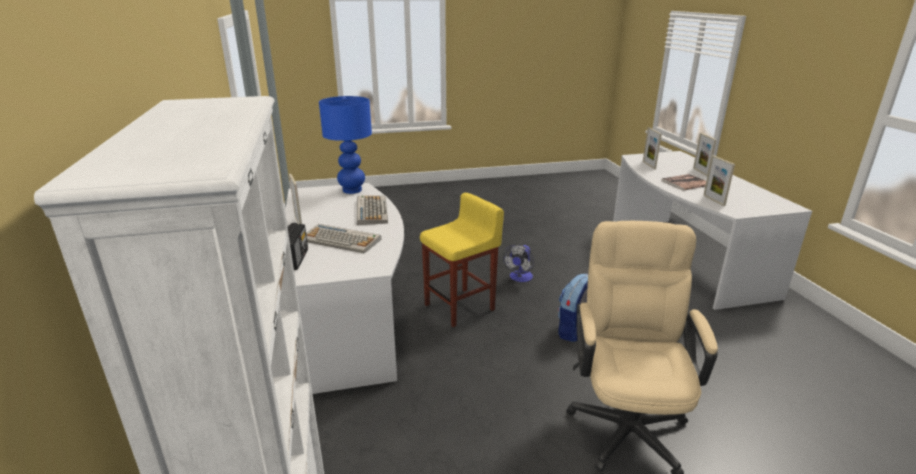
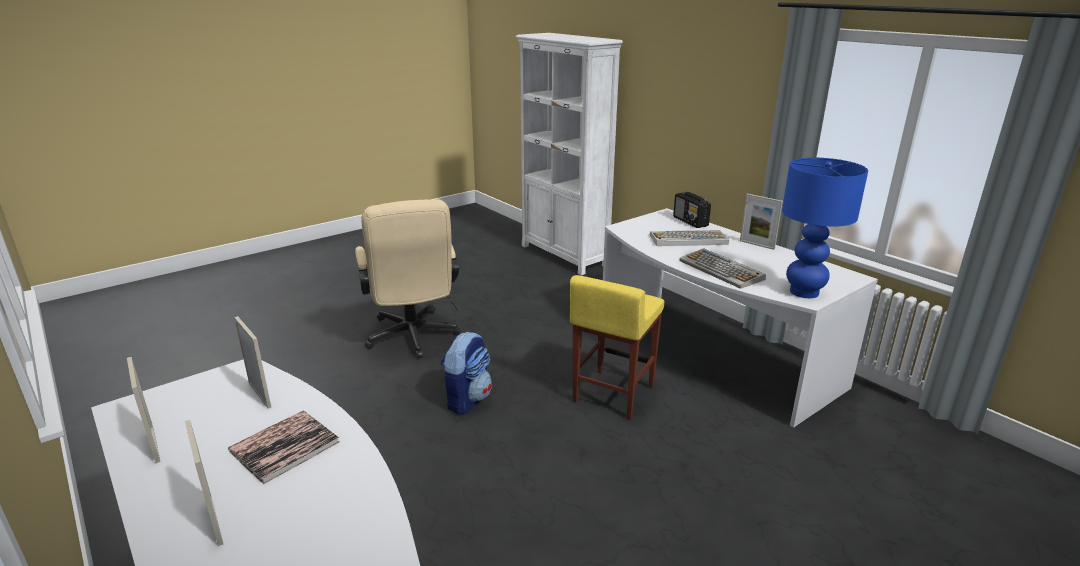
camera: 155 degrees right, 0 degrees up
fan [503,244,534,282] -> none
picture frame [643,127,662,169] -> picture frame moved to [127,357,160,463]

